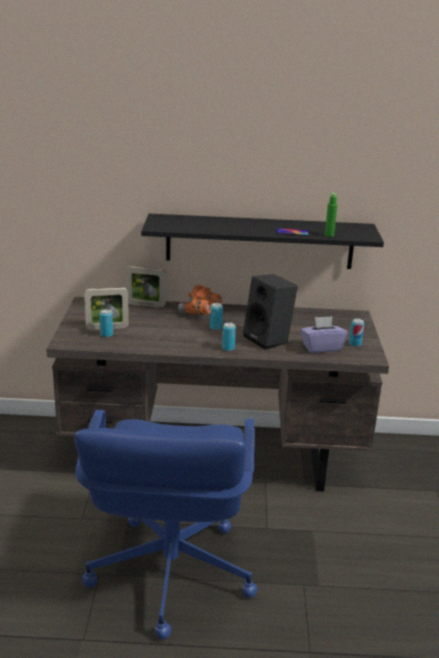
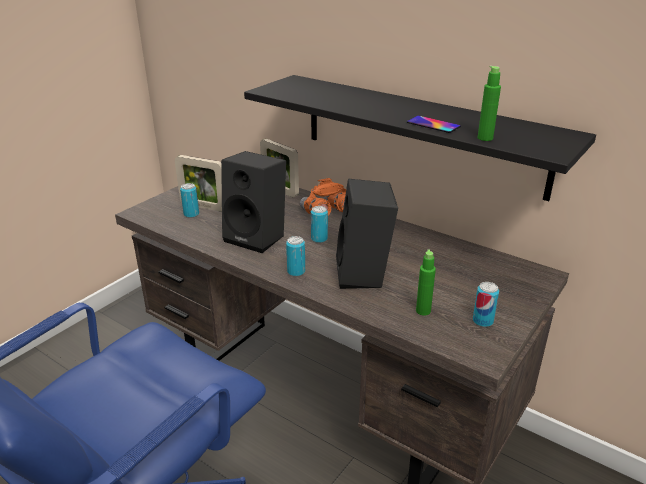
camera: 35 degrees right, 5 degrees up
purple tissue box [300,316,348,353] -> green bottle [416,249,436,316]
none -> black speaker [221,151,286,253]

